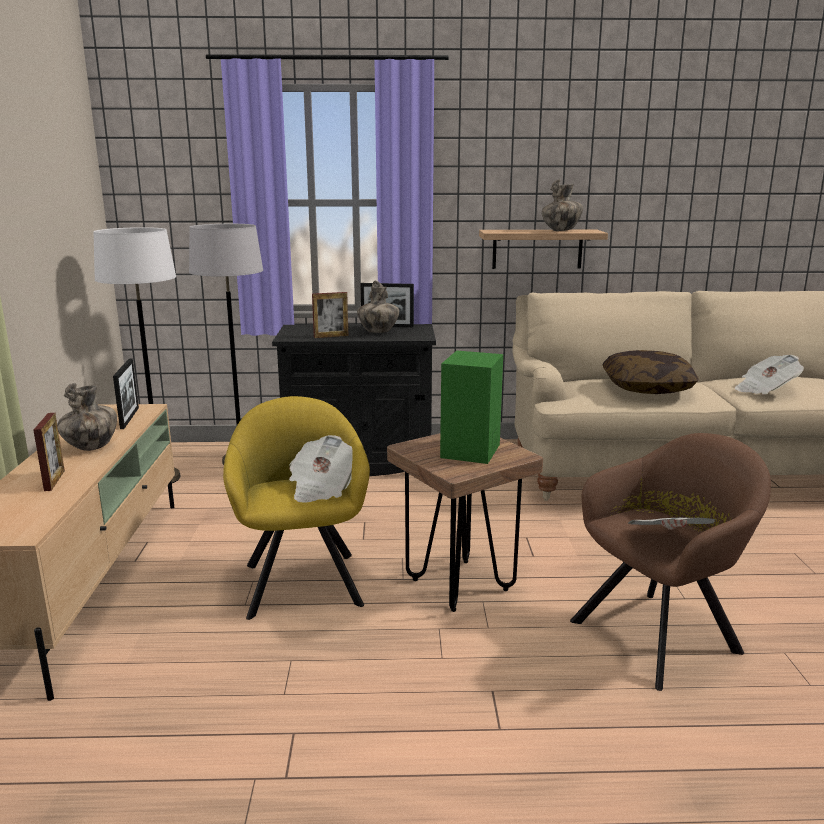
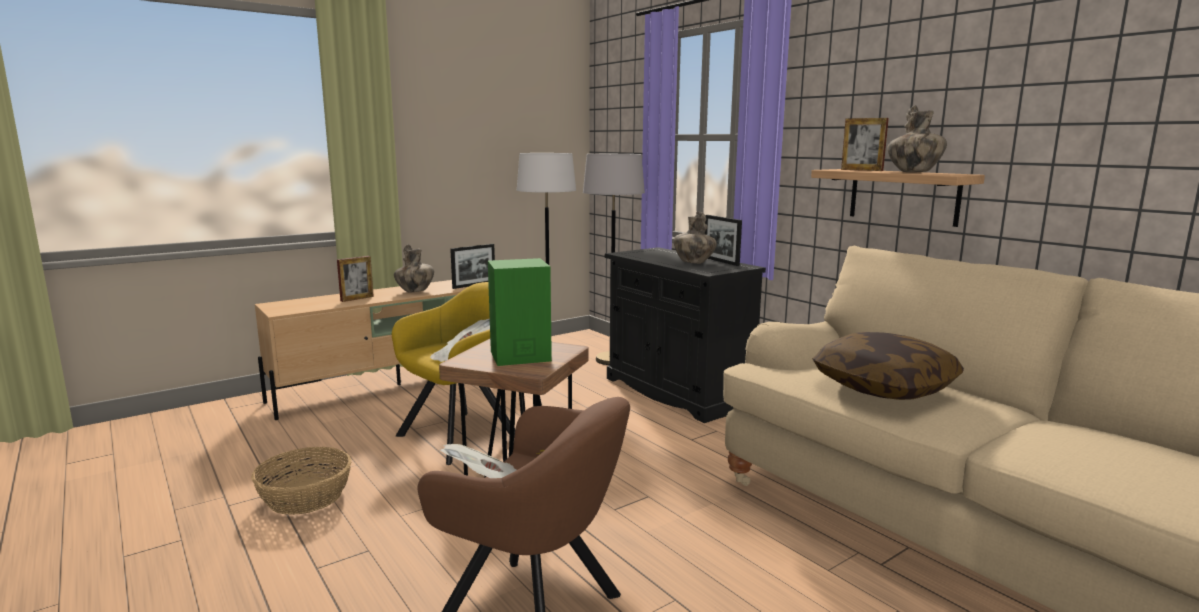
camera: 55 degrees right, 5 degrees down
picture frame [312,292,348,338] -> picture frame moved to [841,118,889,171]
newspaper [735,355,804,395] -> none
none -> basket [251,447,352,515]

